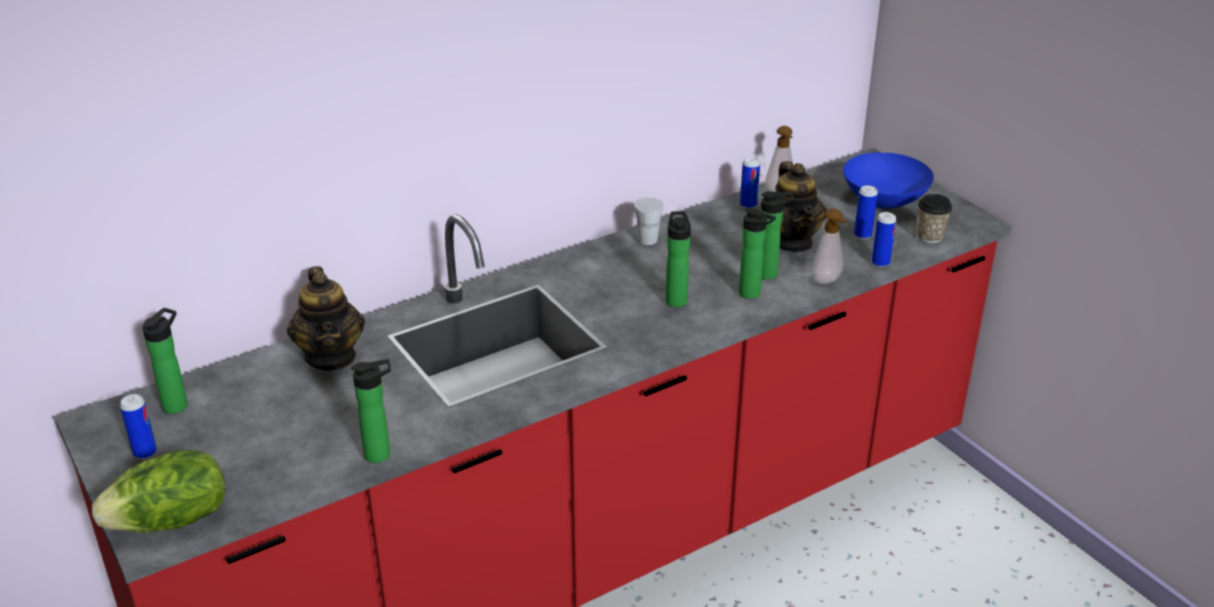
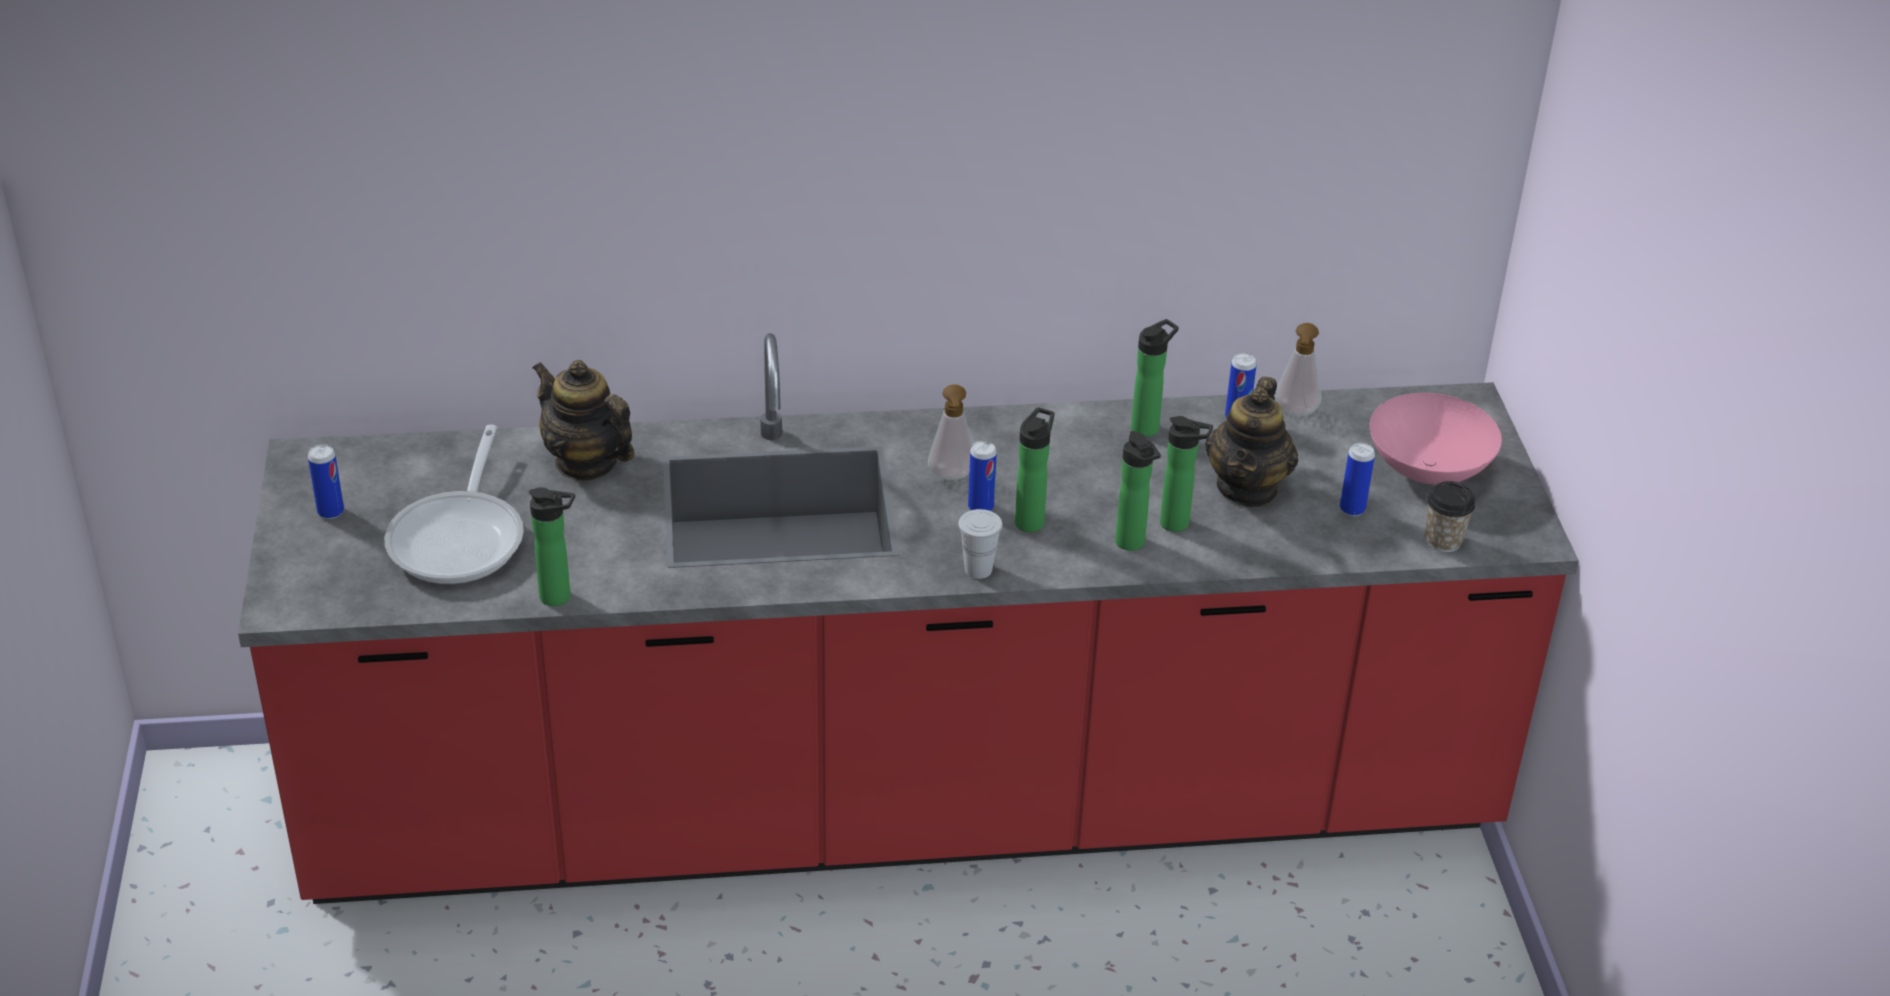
camera: 25 degrees right, 5 degrees up
lettuce [92,450,226,532] -> none
bottle [143,308,188,414] -> bottle moved to [1131,319,1179,437]
teapot [287,266,365,371] -> teapot turned 120 degrees clockwise [533,360,635,481]
white cup [634,197,664,245] -> white cup moved to [958,509,1003,579]
soap dispenser [811,209,846,284] -> soap dispenser moved to [928,384,973,480]
blue bowl [843,152,934,209] -> pink bowl [1370,393,1502,485]
can [872,212,897,267] -> can moved to [968,441,997,511]
none -> frying pan [385,425,524,584]

